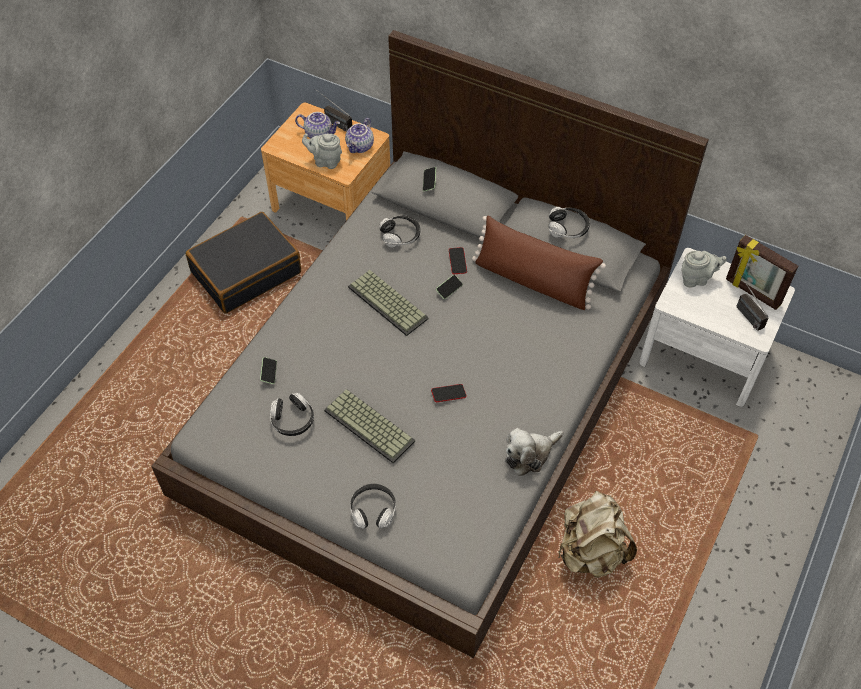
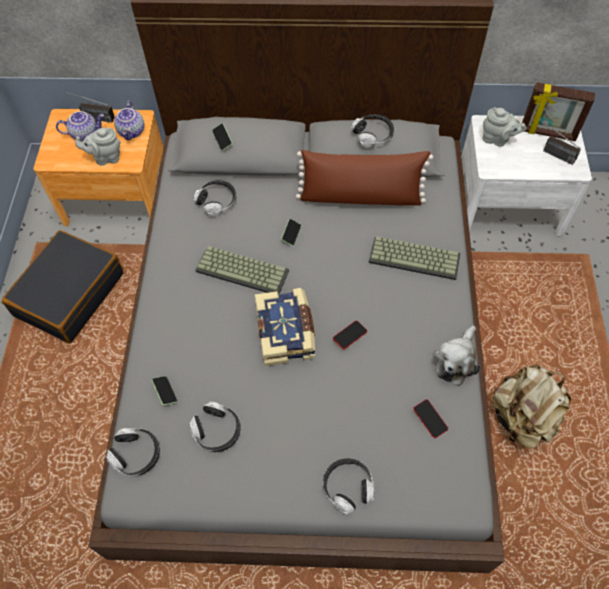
camera: 25 degrees left, 5 degrees up
keyboard [324,389,415,463] -> keyboard moved to [368,236,461,280]
phone [449,247,467,274] -> phone moved to [413,399,448,438]
grey teapot [682,251,727,287] -> grey teapot turned 60 degrees clockwise [482,107,527,147]
none -> headphones [106,428,160,476]
none -> book [254,288,315,366]

